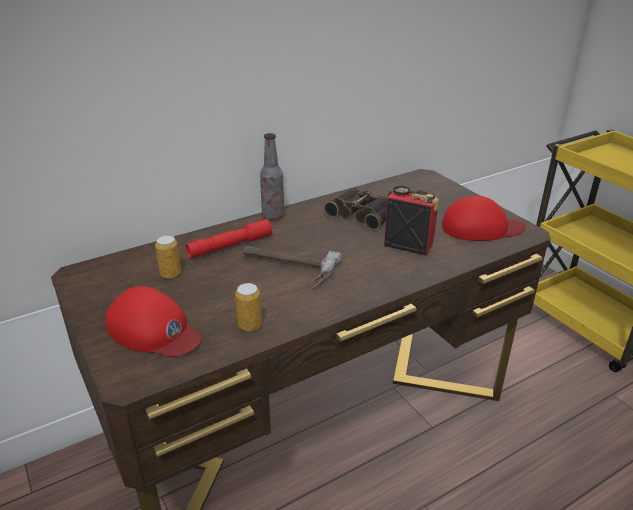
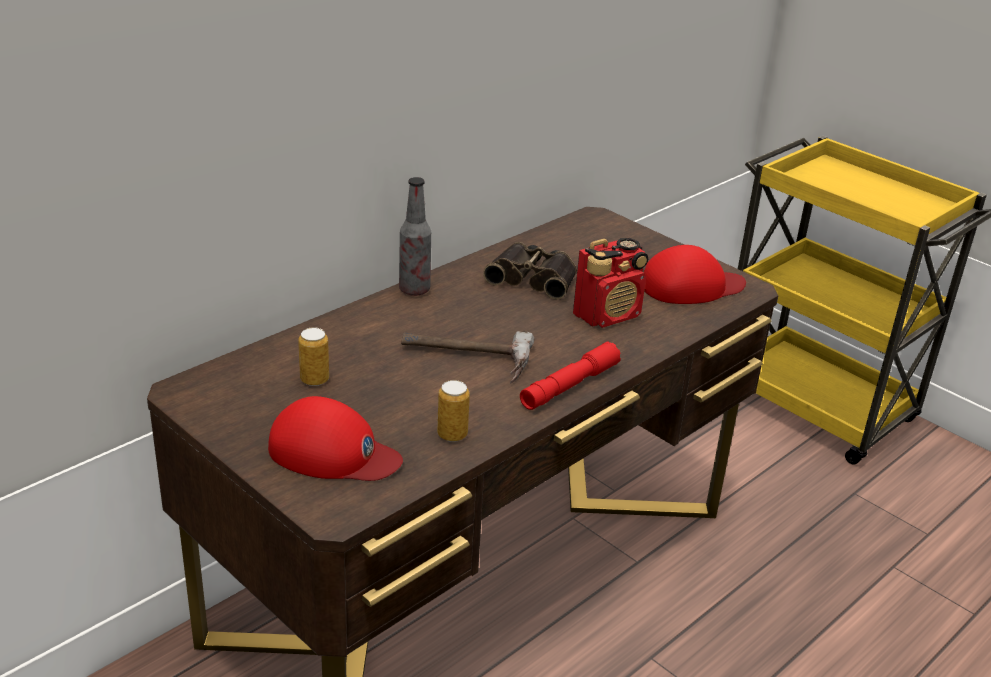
camera: 15 degrees left, 0 degrees up
red flashlight [186,219,273,258] -> red flashlight moved to [520,341,621,410]
radio [384,185,439,256] -> radio turned 135 degrees clockwise [573,238,648,328]

